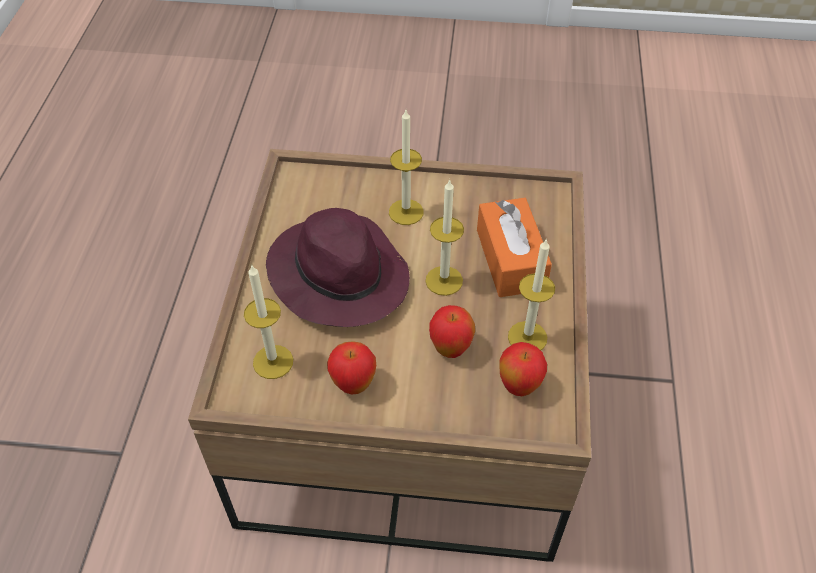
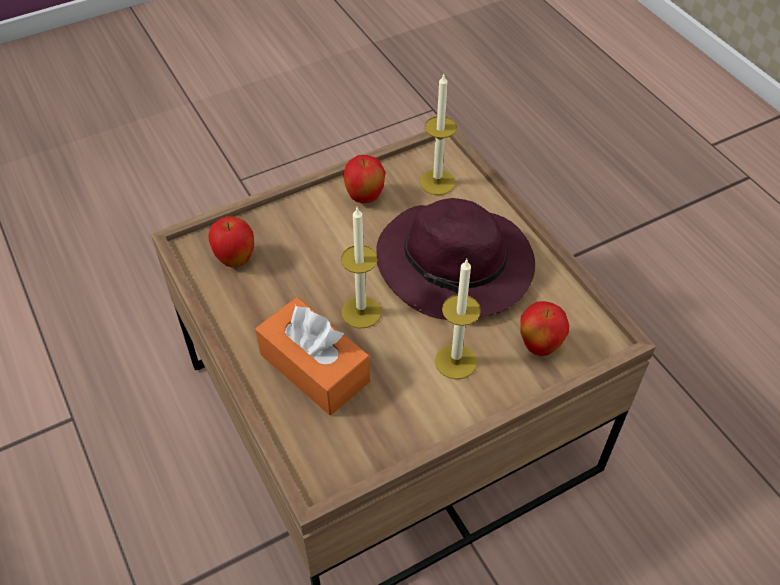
camera: 145 degrees right, 0 degrees up
apple [429,305,475,358] -> apple moved to [520,301,569,356]
candle [508,238,555,350] -> none

